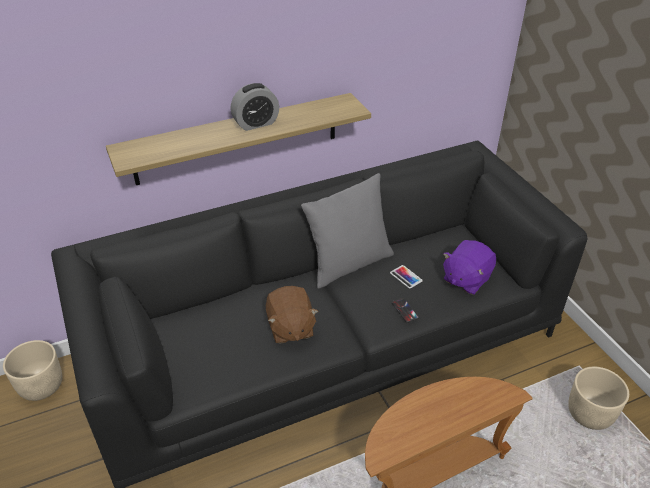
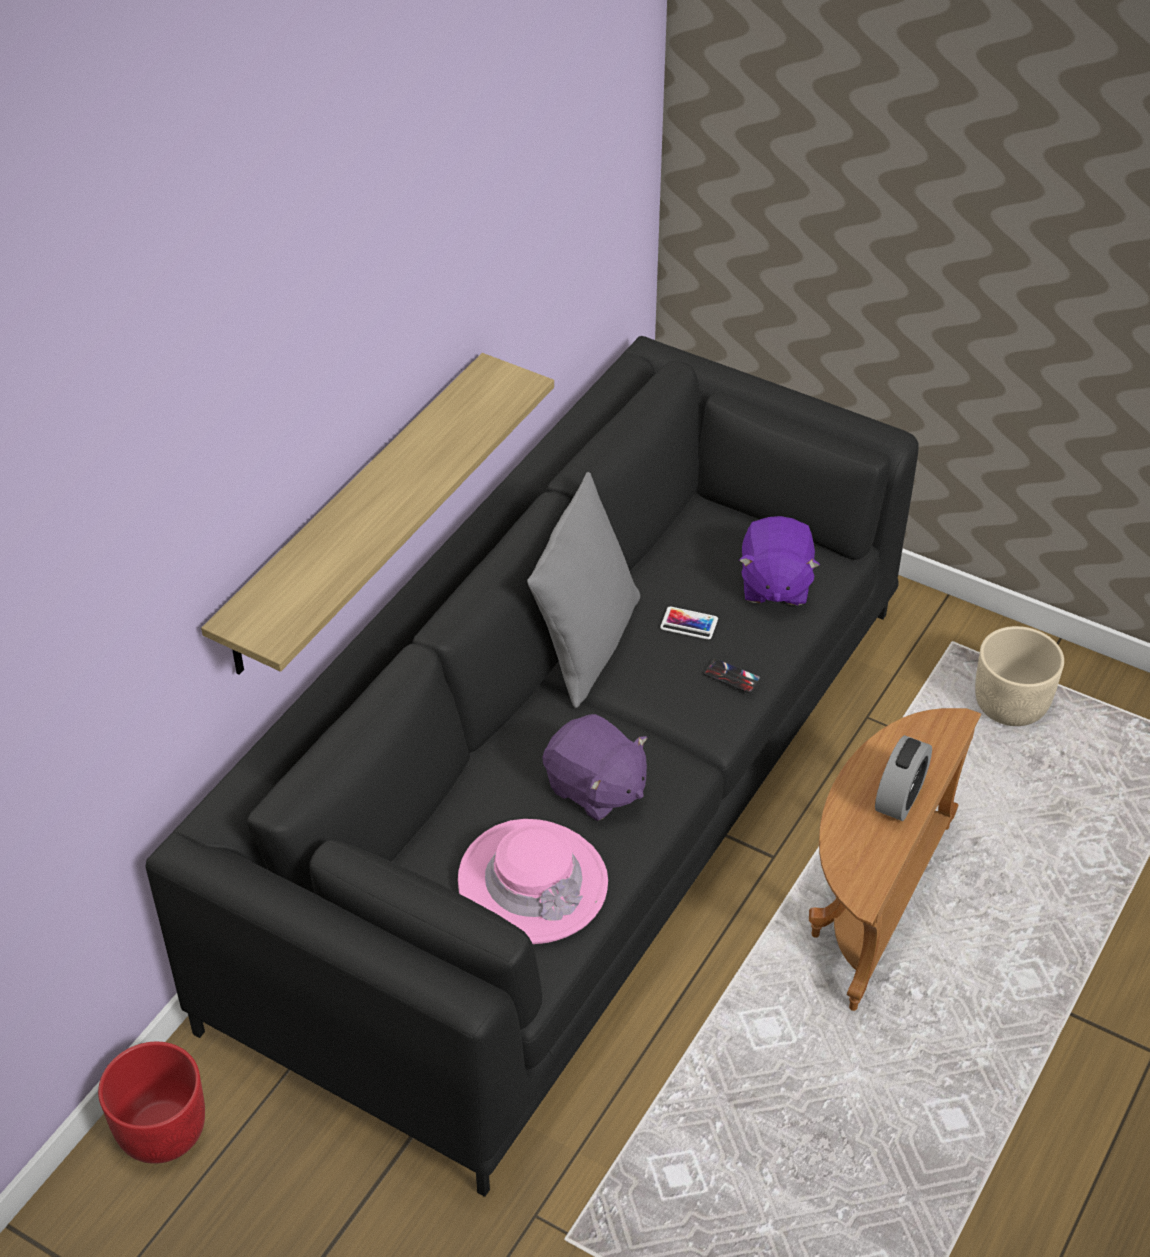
camera: 35 degrees left, 5 degrees up
beige planter [3,340,62,401] -> red planter [98,1042,205,1164]
alarm clock [231,83,279,131] -> alarm clock moved to [875,735,932,821]
brown plush toy [266,286,318,344] -> purple plush toy [542,714,647,821]
none -> pink hat [458,819,608,944]

